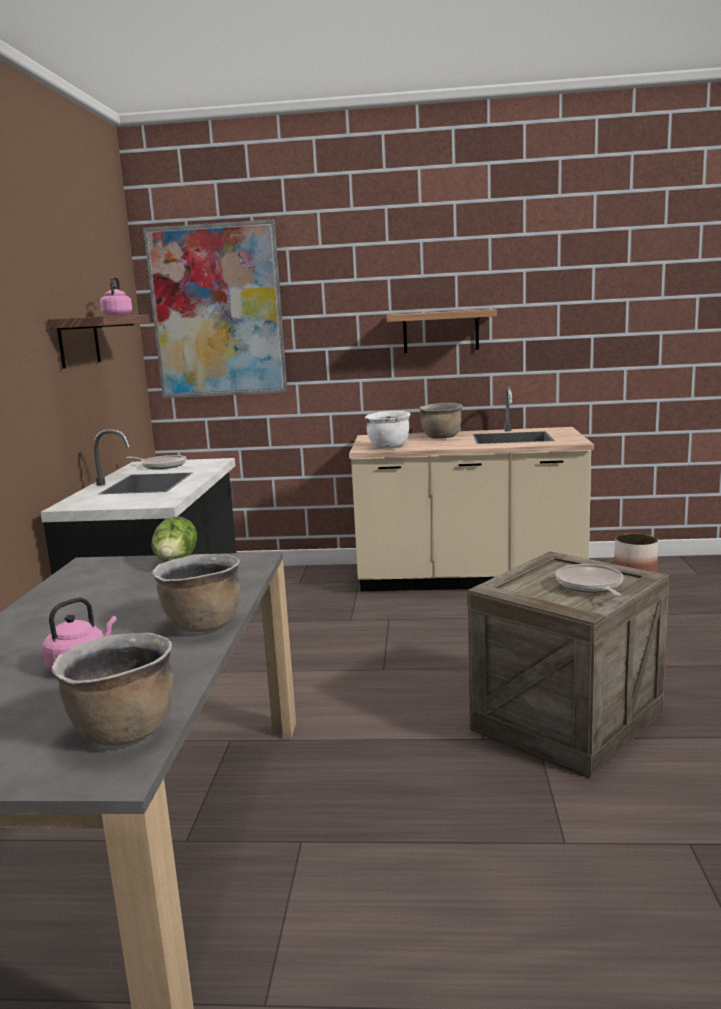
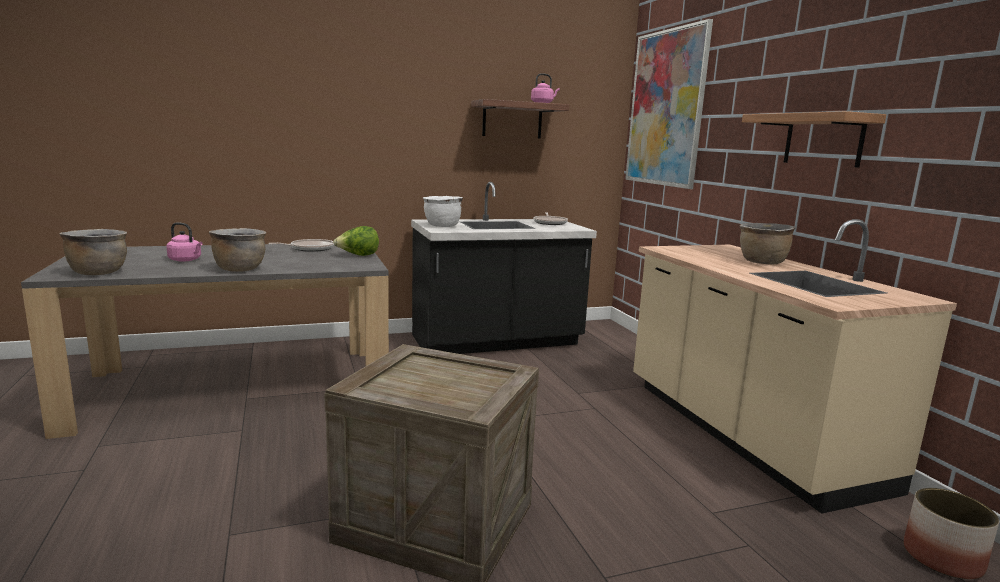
camera: 65 degrees right, 0 degrees up
white cooking pot [365,411,410,449] -> white cooking pot moved to [423,196,463,227]
frying pan [555,564,623,596] -> frying pan moved to [268,239,334,252]

